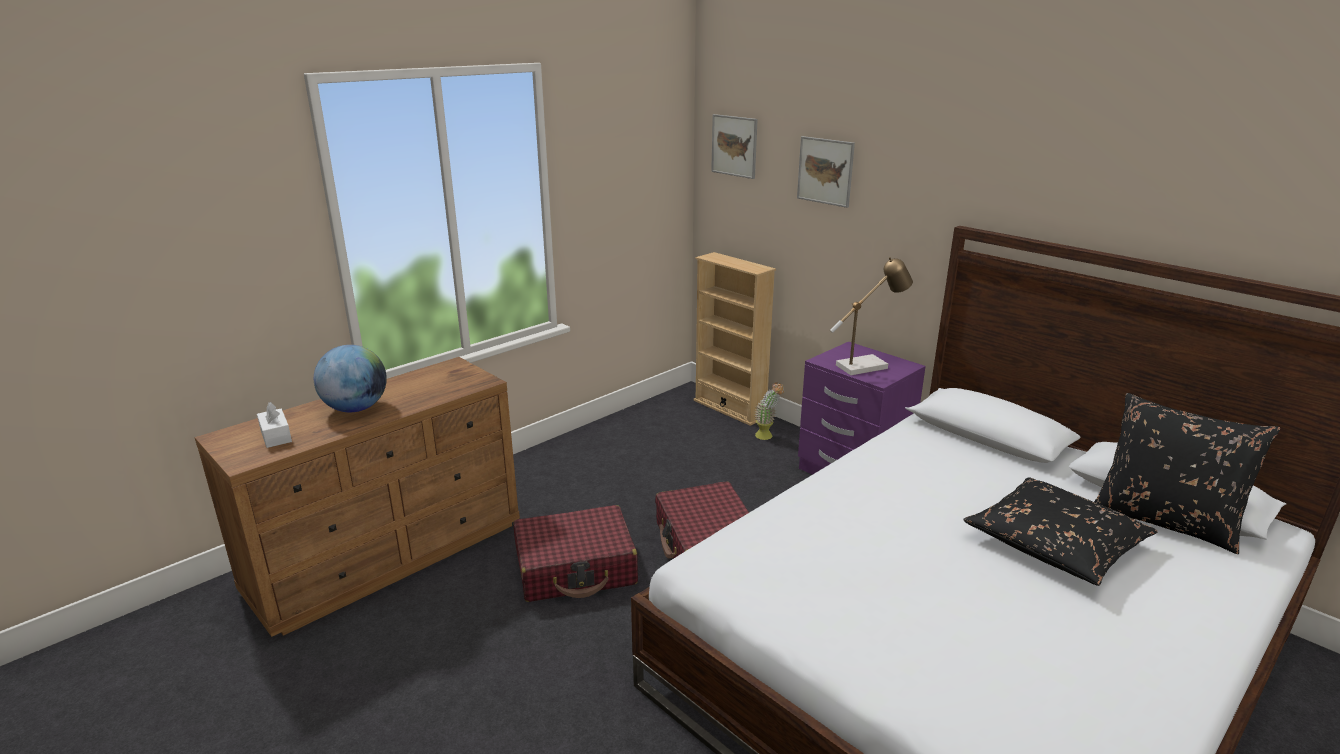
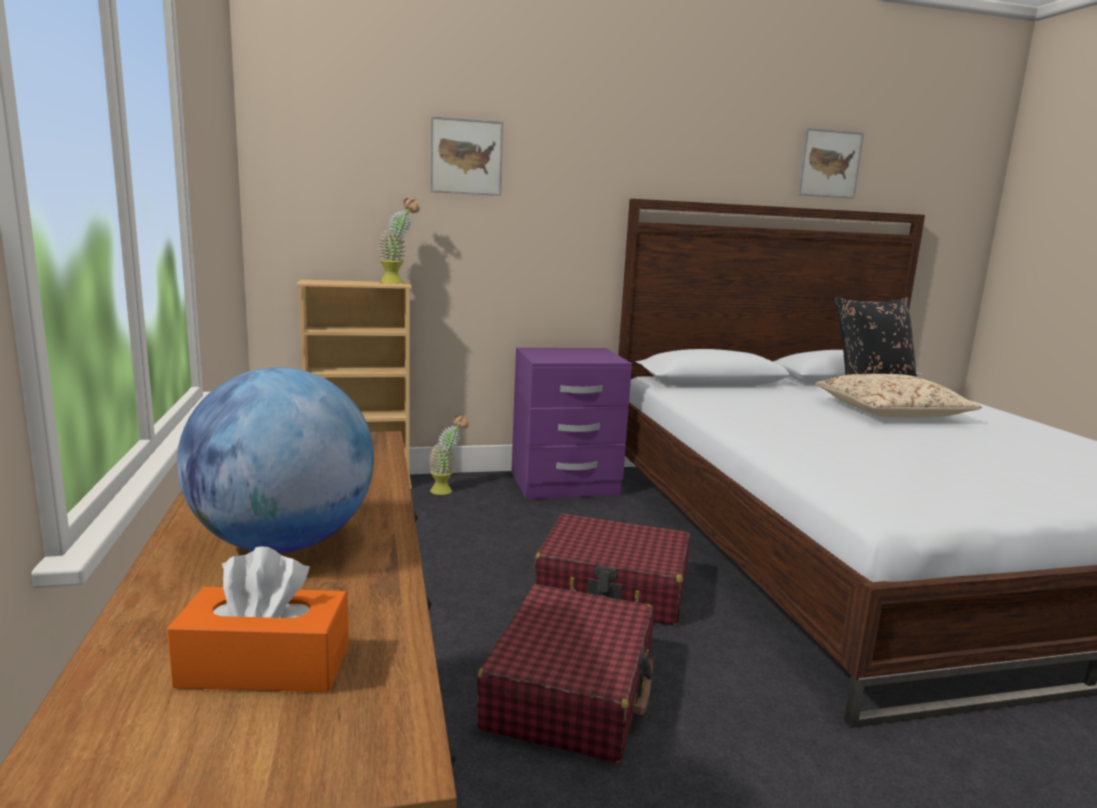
camera: 60 degrees left, 10 degrees down
white tissue box [257,402,292,448] -> orange tissue box [167,546,349,692]
picture [711,114,758,179] -> picture moved to [797,128,864,199]
table lamp [830,257,913,375] -> none
black pillow [963,477,1158,586] -> beige pillow [815,374,982,418]
none -> potted plant [377,198,420,284]

